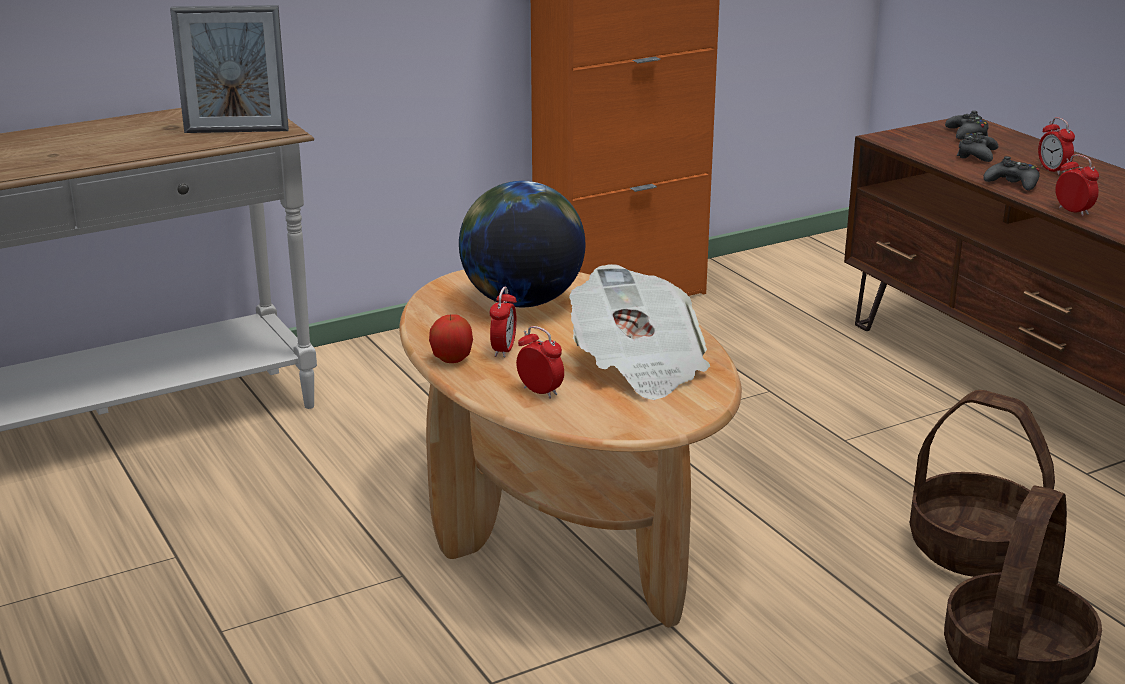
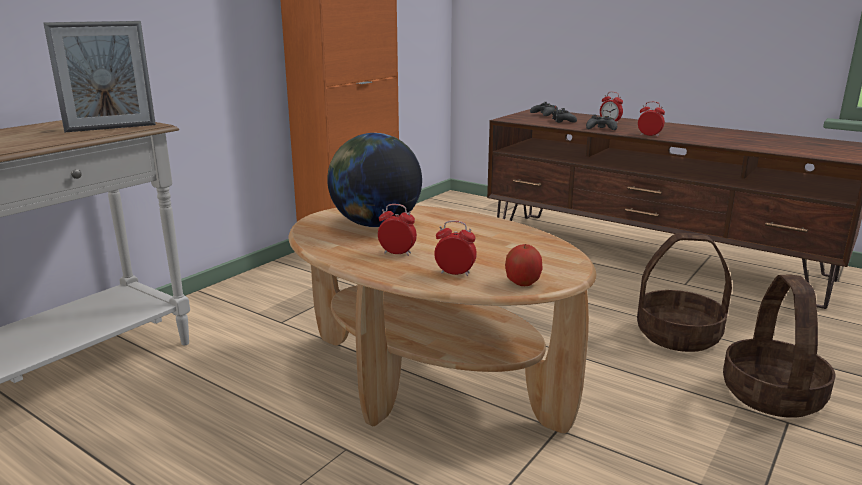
camera: 25 degrees left, 5 degrees down
apple [429,314,473,363] -> apple moved to [505,244,543,286]
alarm clock [489,287,517,358] -> alarm clock turned 60 degrees counterclockwise [378,204,417,256]
newspaper [569,264,710,400] -> none

